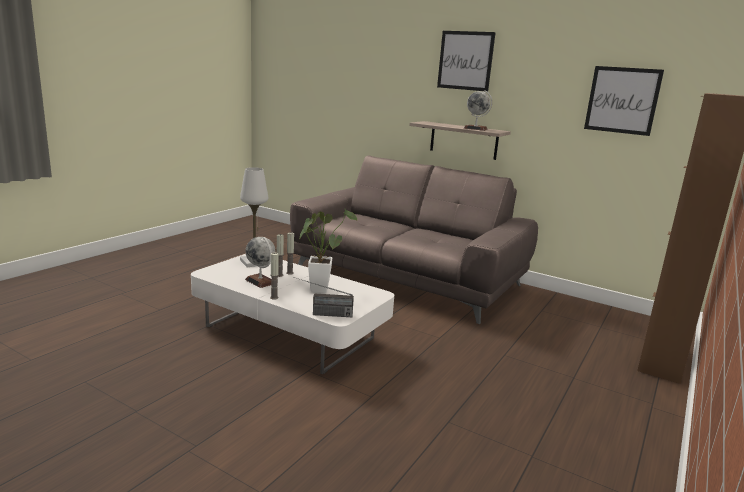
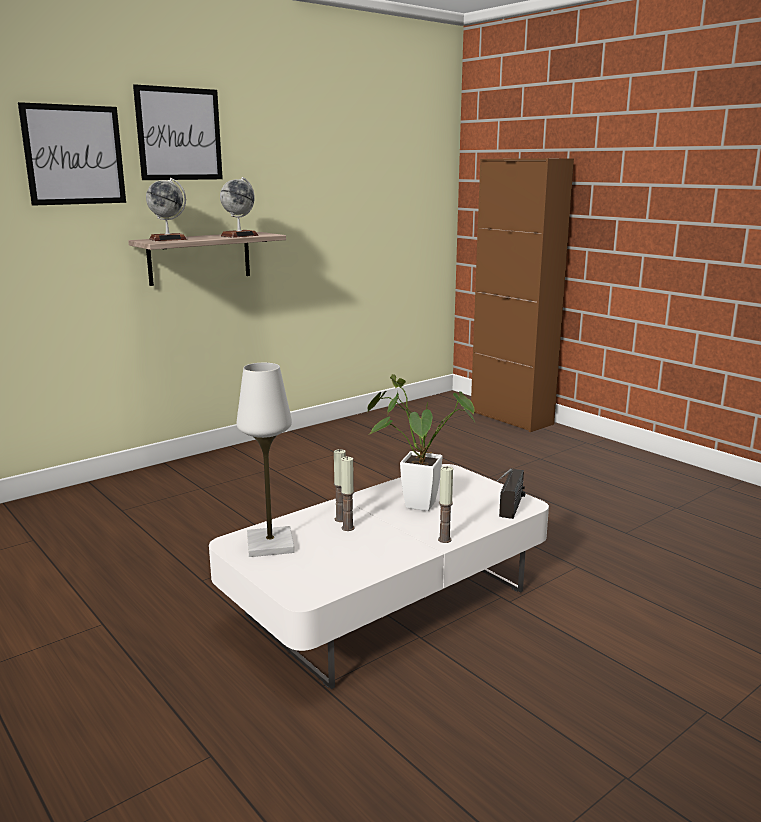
camera: 70 degrees left, 0 degrees up
globe [245,237,275,288] -> globe moved to [146,178,187,241]
brown sofa [290,155,538,324] -> none
picture [584,66,664,136] -> picture moved to [18,102,126,206]

